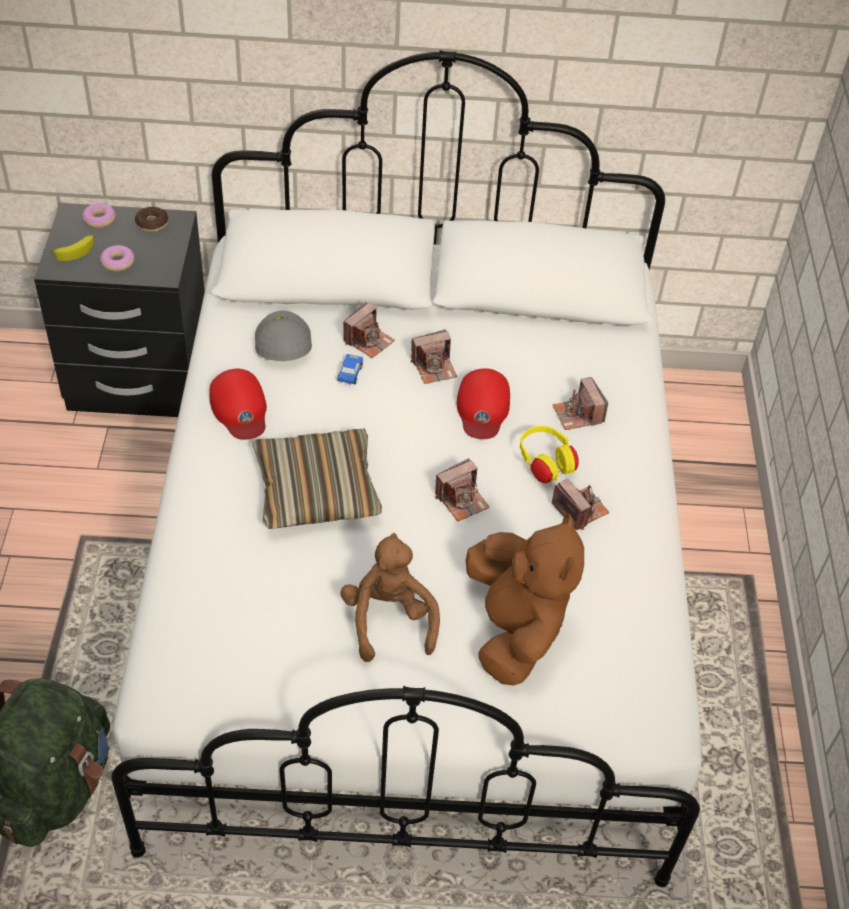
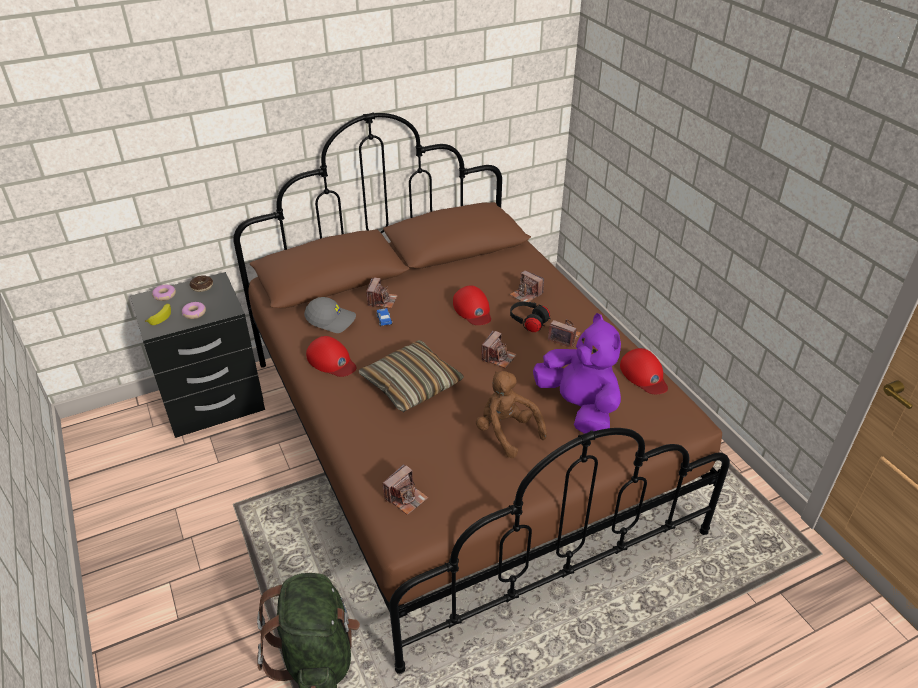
camera: 25 degrees left, 10 degrees down
white bed [111,50,702,887] -> brown bed [233,112,730,674]
grey cap [255,311,312,361] -> grey cap turned 135 degrees clockwise [304,297,356,333]
camera [411,329,457,384] -> camera moved to [382,464,428,515]
brown plush toy [466,512,584,685] -> purple plush toy [533,313,621,434]
yellow headphones [520,426,579,483] -> black headphones [510,302,551,332]
none -> red cap [620,348,668,394]

